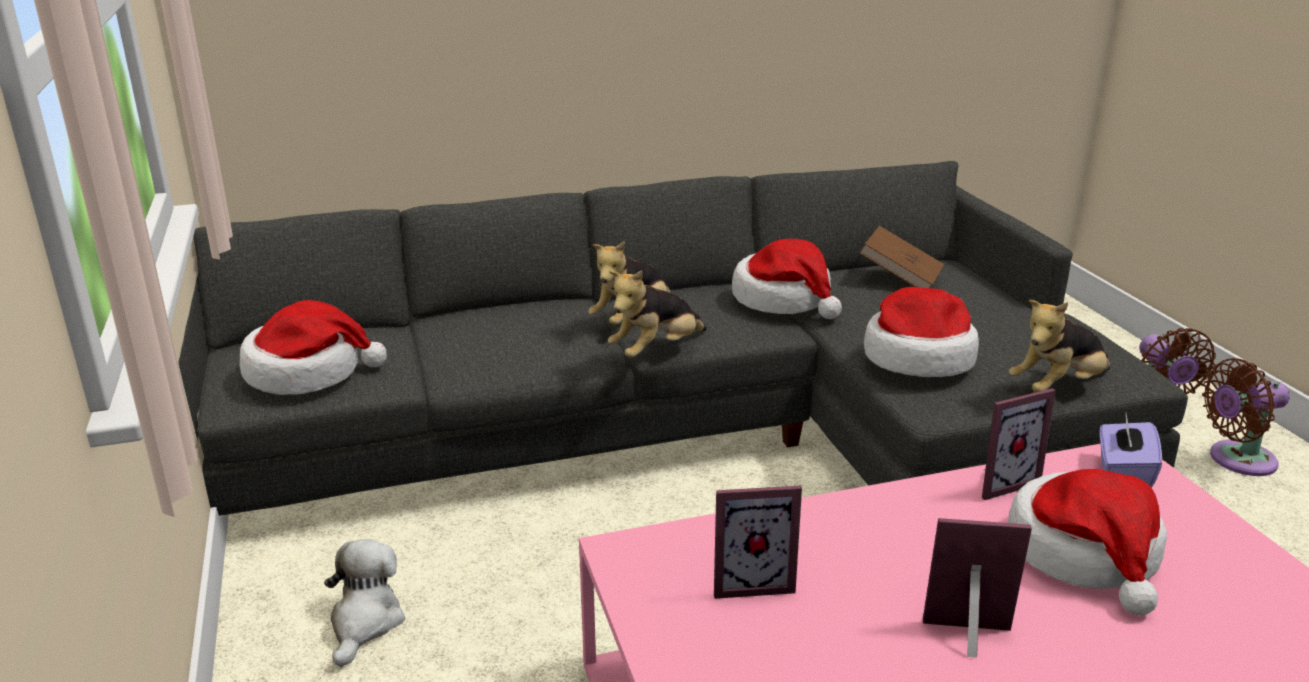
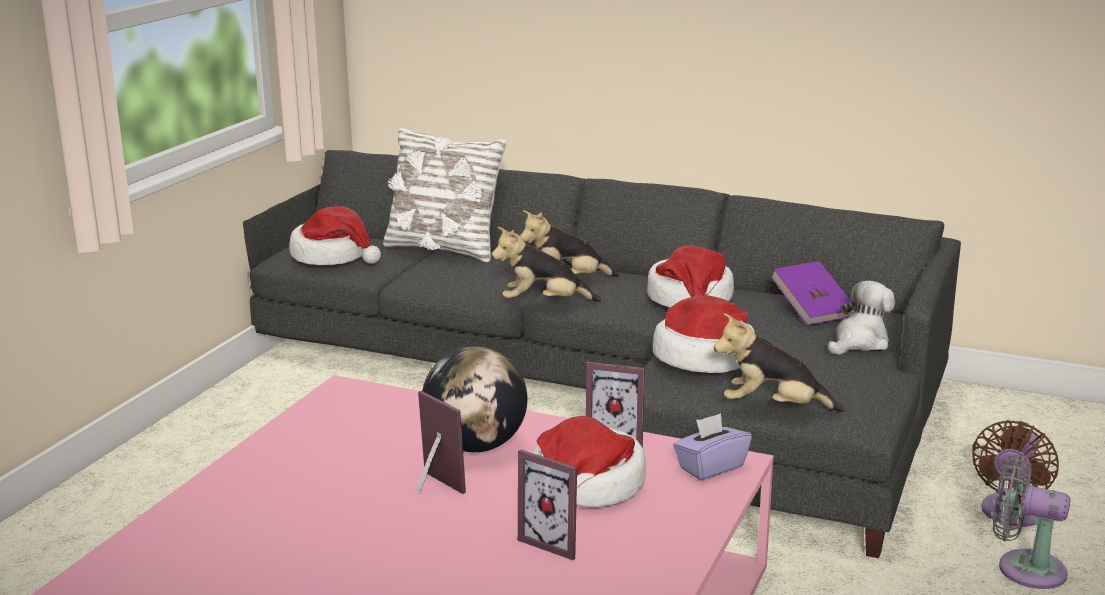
camera: 40 degrees right, 5 degrees down
plush toy [324,539,405,667] -> plush toy moved to [828,281,895,355]
picture frame [714,485,802,599] -> picture frame moved to [518,450,577,560]
brown book [859,226,944,288] -> purple book [771,261,854,326]
brown fan [1202,358,1290,476] -> grey fan [993,454,1070,589]
none -> white pillow [383,127,506,262]
none -> globe [422,346,527,452]

